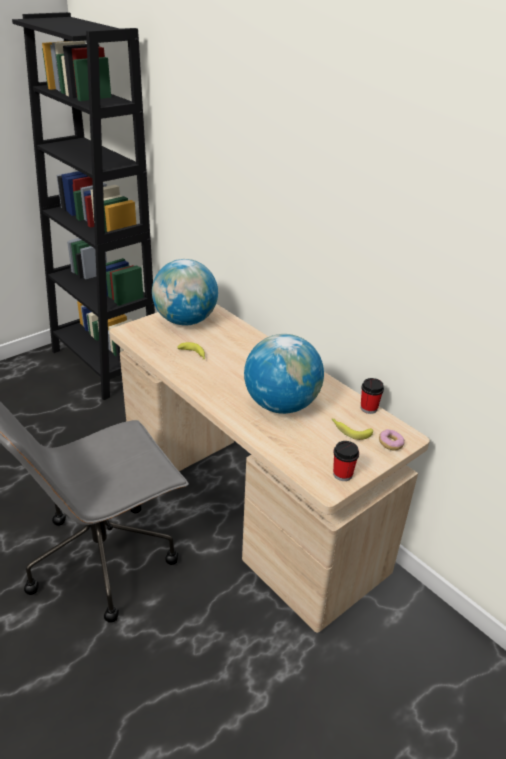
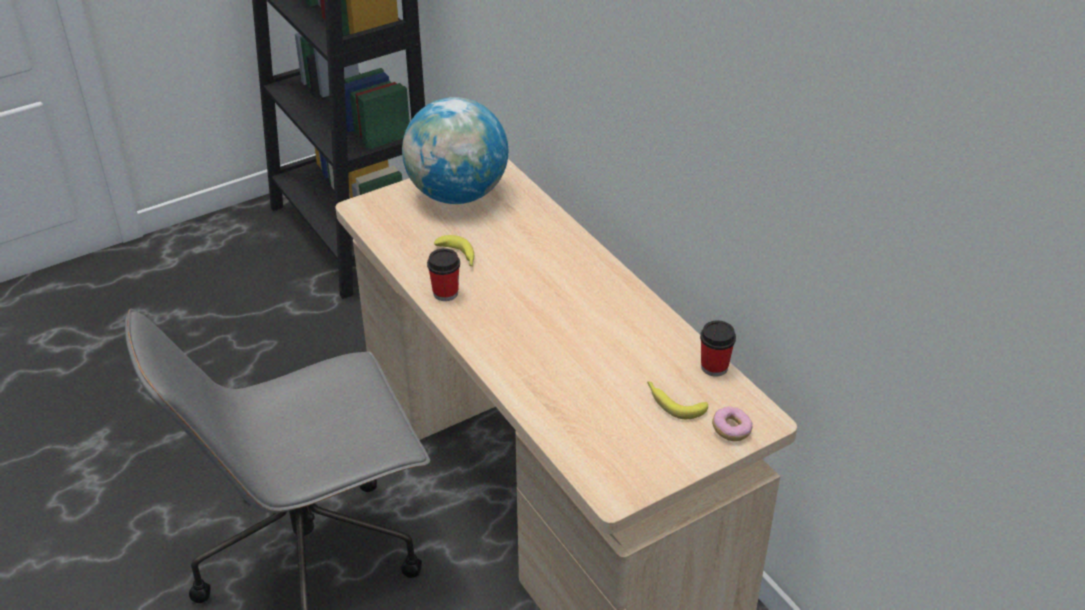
camera: 10 degrees right, 5 degrees up
globe [244,334,324,414] -> none
cup [333,441,359,481] -> cup moved to [427,248,460,301]

